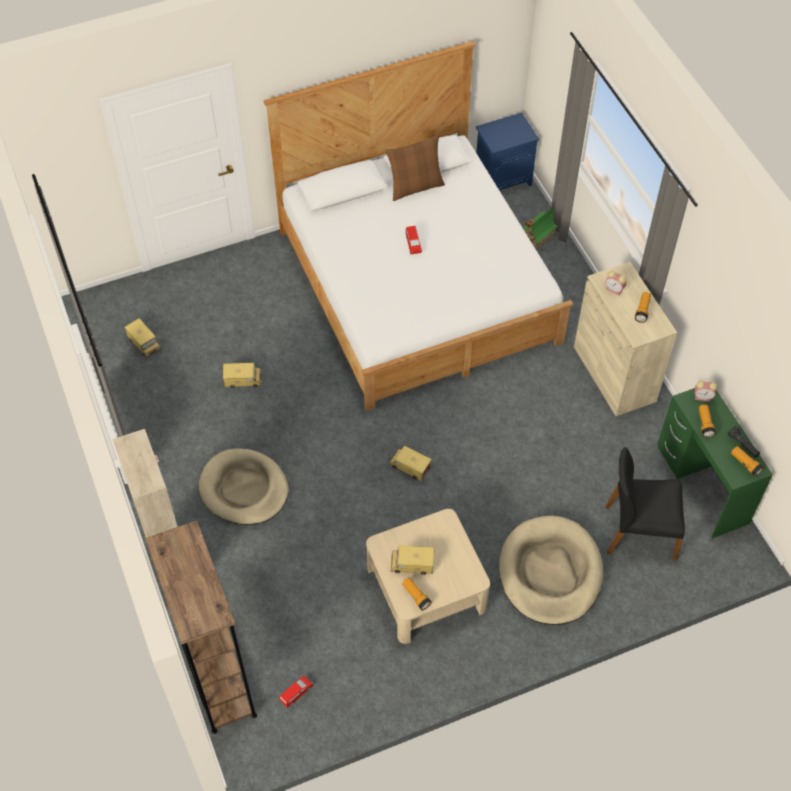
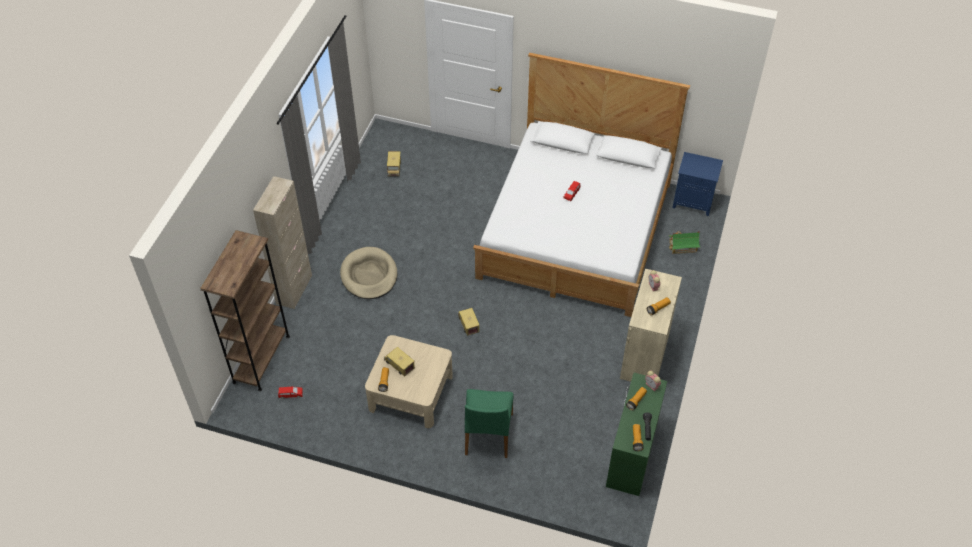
camera: 40 degrees right, 5 degrees down
toy truck [223,363,261,388] -> none
brown pillow [385,134,445,201] -> none
beige dog bed [499,516,603,625] -> green chair [465,389,514,458]
black chair [606,447,685,561] -> none

